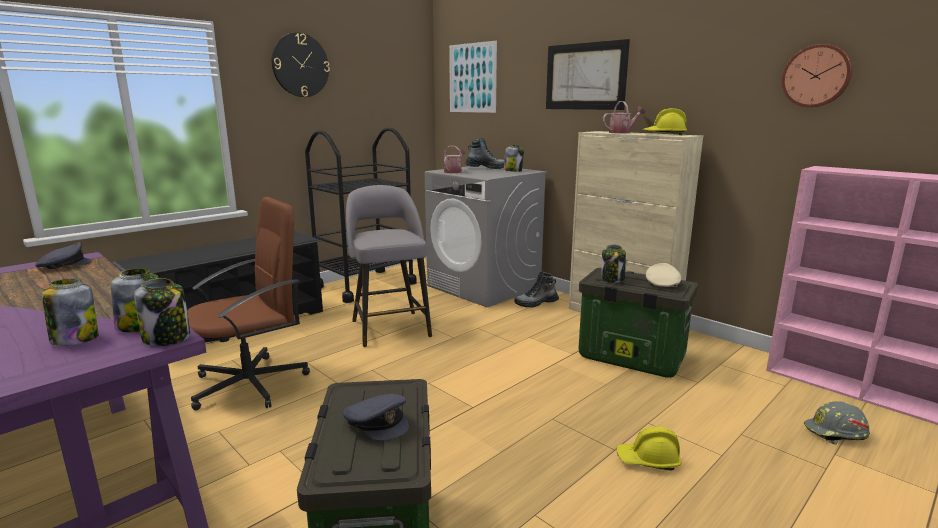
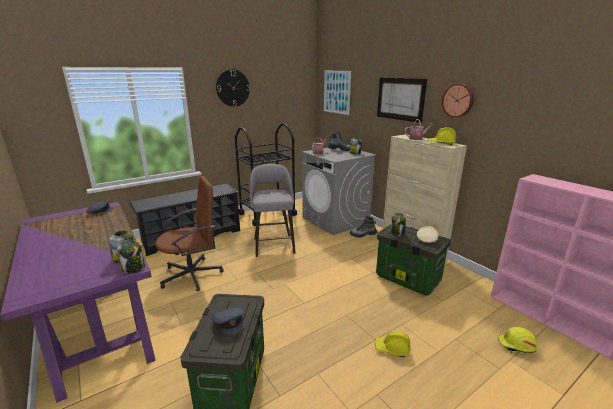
camera: 10 degrees right, 5 degrees up
jar [42,279,99,346] -> none
wall clock [782,44,852,107] -> wall clock moved to [442,83,474,118]
grey hard hat [804,401,870,445] -> yellow hard hat [498,327,538,354]

